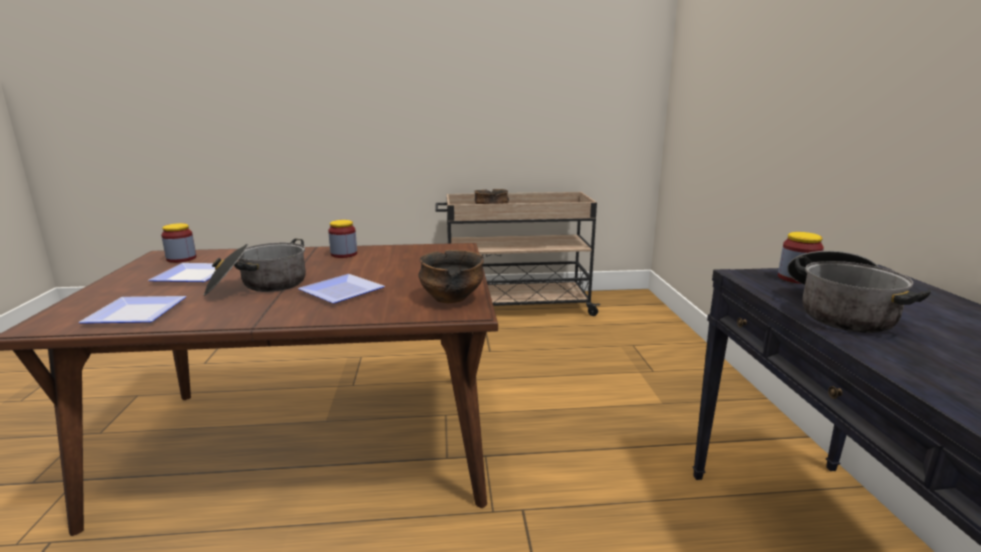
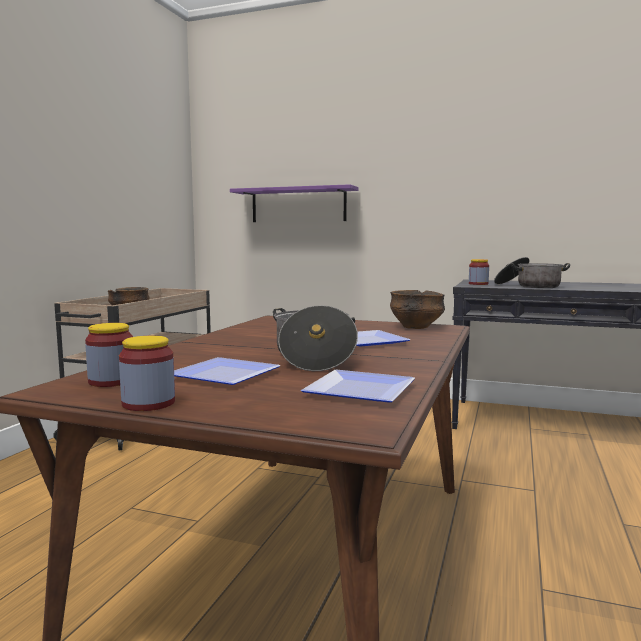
camera: 65 degrees left, 10 degrees down
jar [328,220,357,258] -> jar moved to [119,336,175,411]
none -> purple shelf [230,184,359,222]

